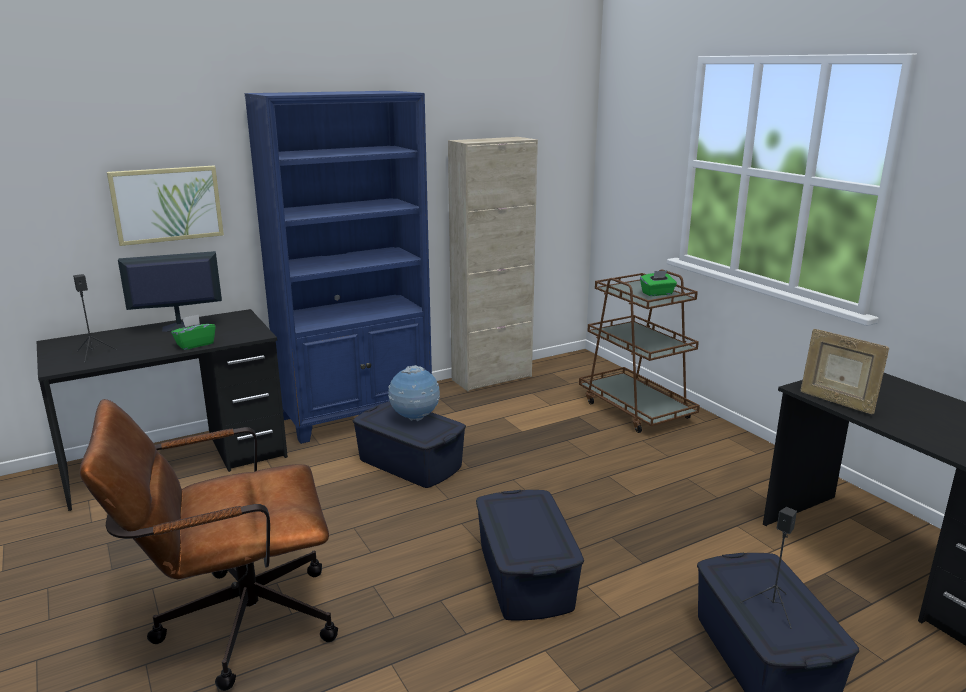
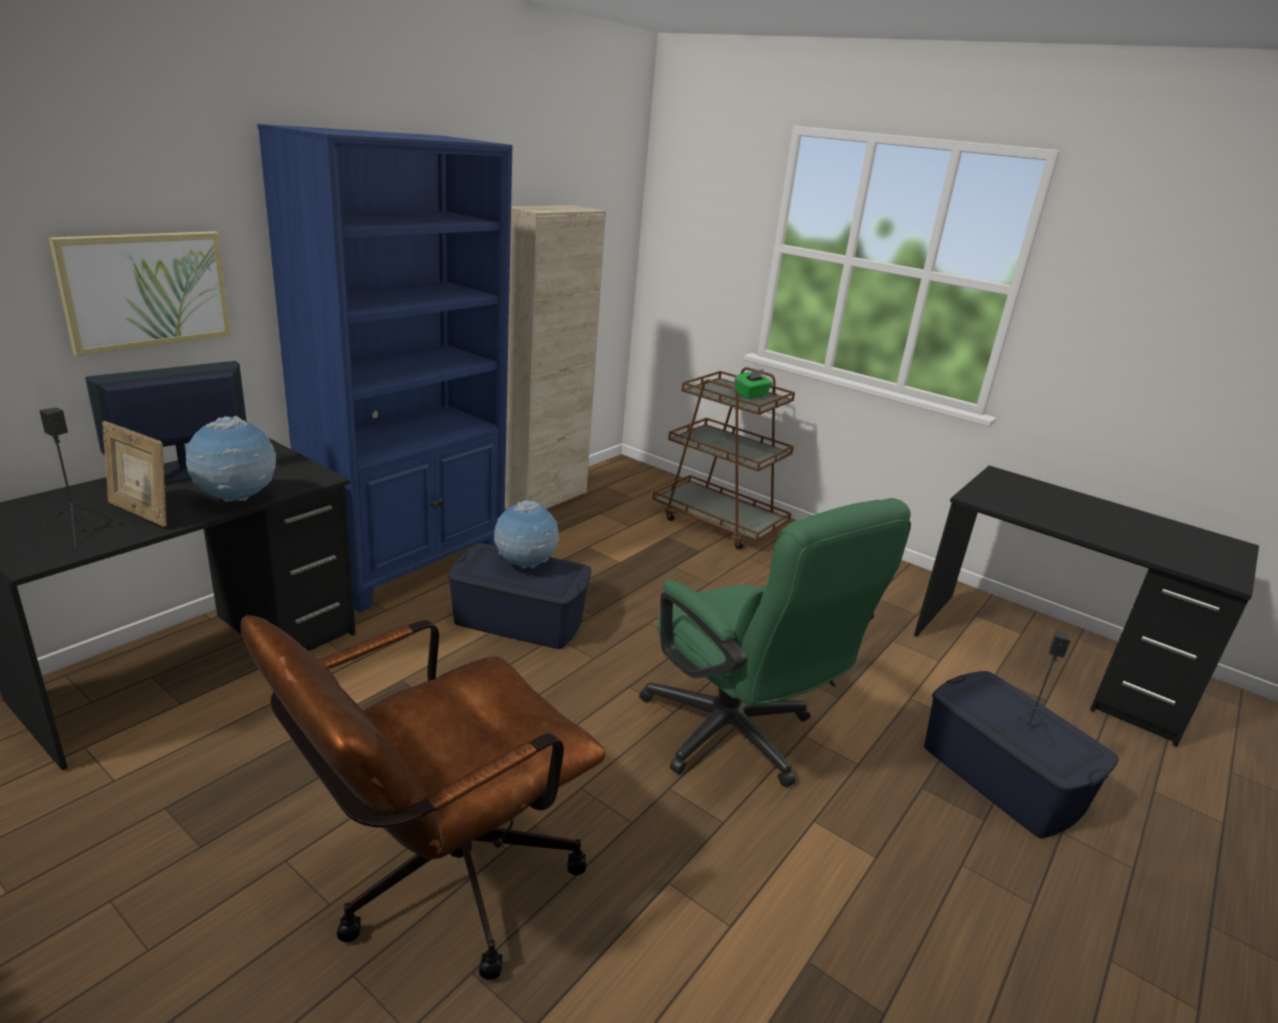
camera: 25 degrees left, 5 degrees up
green tissue box [171,314,216,350] -> globe [186,416,276,502]
blue storage box [476,490,584,620] -> green office chair [639,498,911,787]
picture frame [800,329,889,414] -> picture frame moved to [102,421,167,527]

